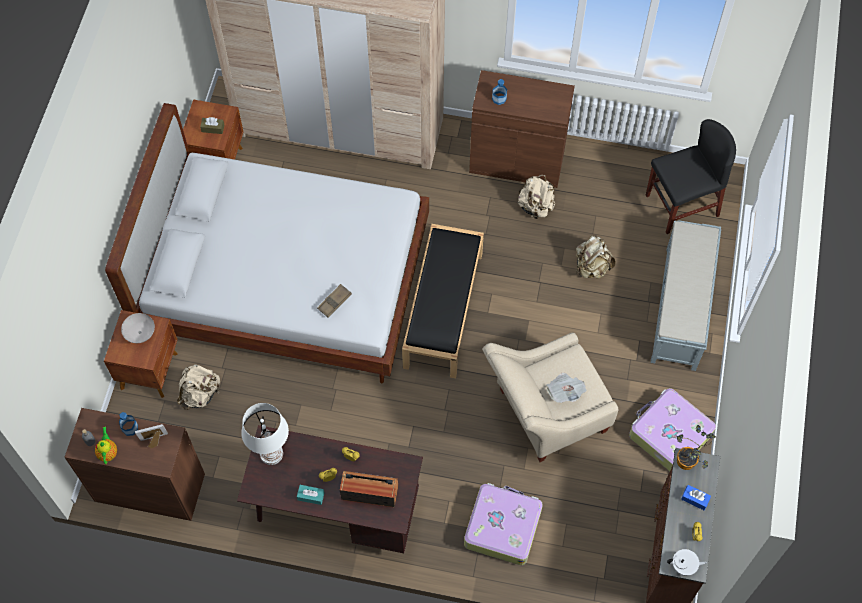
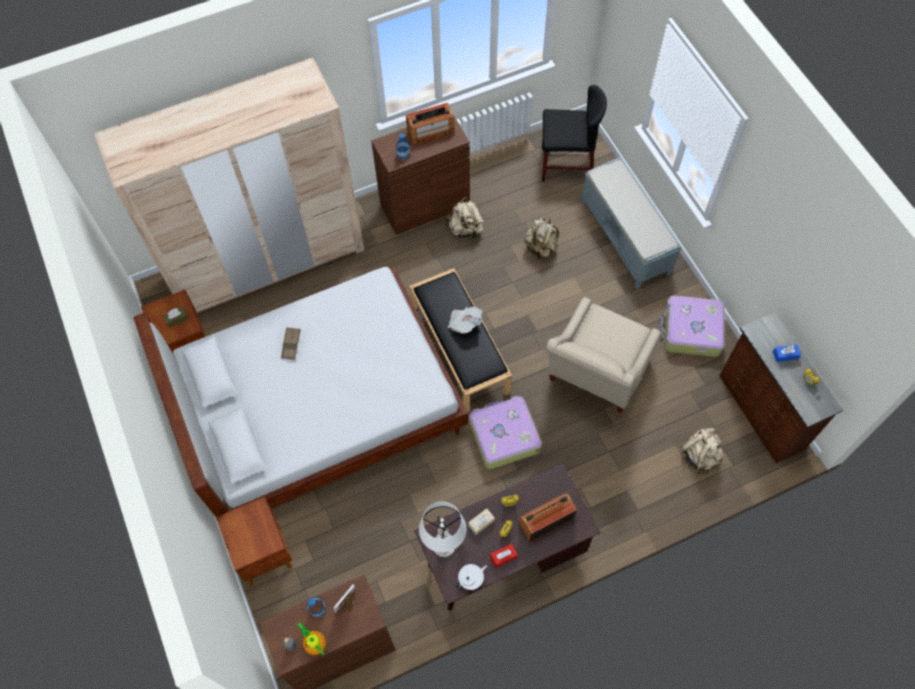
camera: 35 degrees left, 0 degrees up
white bowl [121,313,155,343] -> none
beige backpack [177,364,220,410] -> beige backpack moved to [681,428,723,474]
turquoise tissue box [297,485,324,505] -> red tissue box [490,544,518,568]
brown tray [317,284,352,317] -> brown tray moved to [281,327,301,360]
suitcase [464,483,543,565] -> suitcase moved to [469,396,542,469]
newspaper [546,373,586,403] -> newspaper moved to [448,306,483,333]
black chair [646,119,736,234] -> black chair turned 60 degrees clockwise [542,85,607,182]
white teapot [667,549,707,576] -> white teapot moved to [456,564,488,590]
potted plant [677,425,716,470] -> none
none -> radio [406,103,455,145]
none -> beige tissue box [468,508,495,535]

